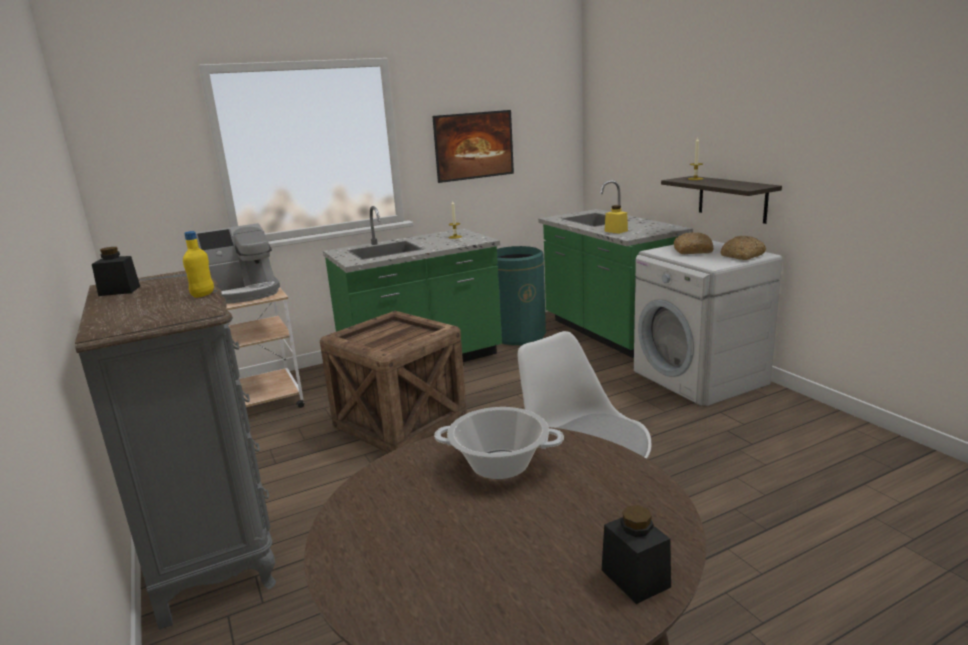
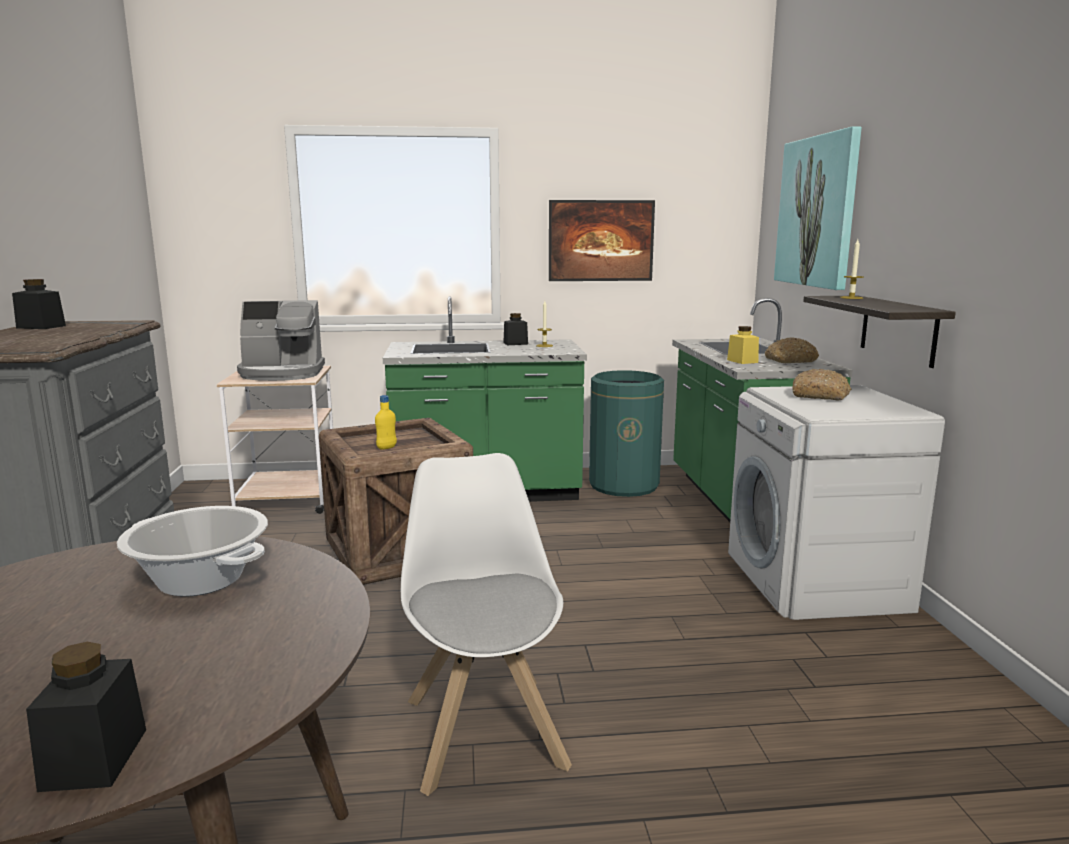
camera: 20 degrees right, 5 degrees down
yellow bottle [183,231,214,298] -> yellow bottle moved to [375,395,397,449]
bread [721,236,766,260] -> bread moved to [765,338,819,363]
none -> black jar [503,313,528,345]
none -> picture [774,126,862,290]

